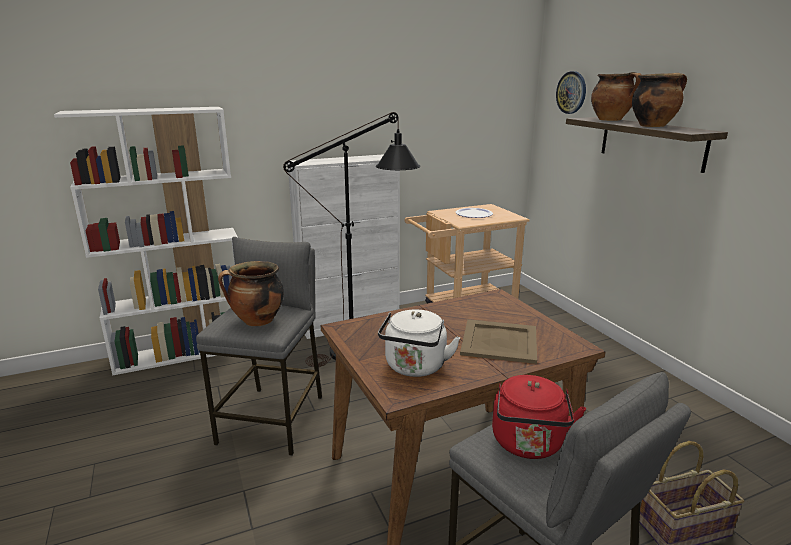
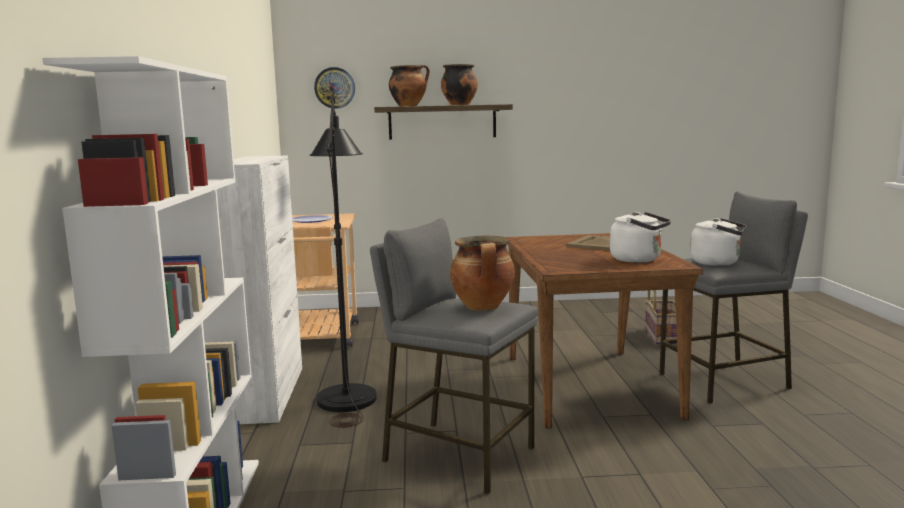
camera: 70 degrees left, 10 degrees down
red kettle [492,375,586,459] -> white kettle [690,218,746,266]

